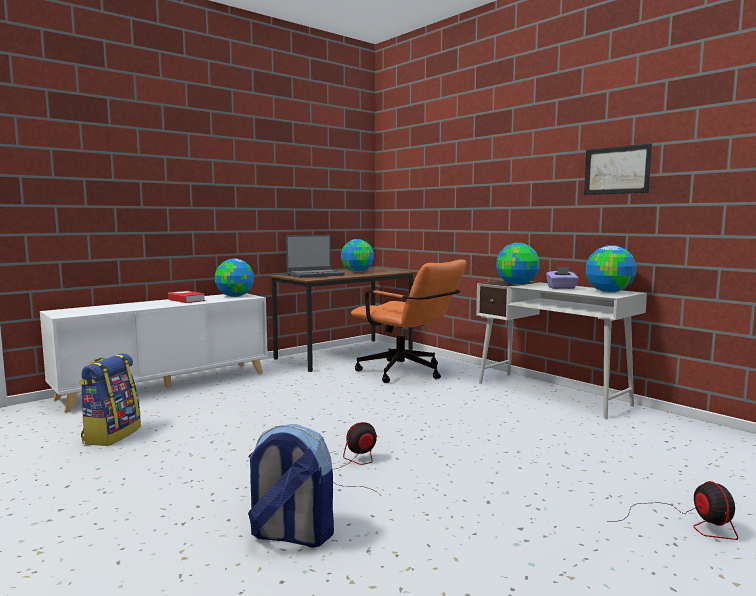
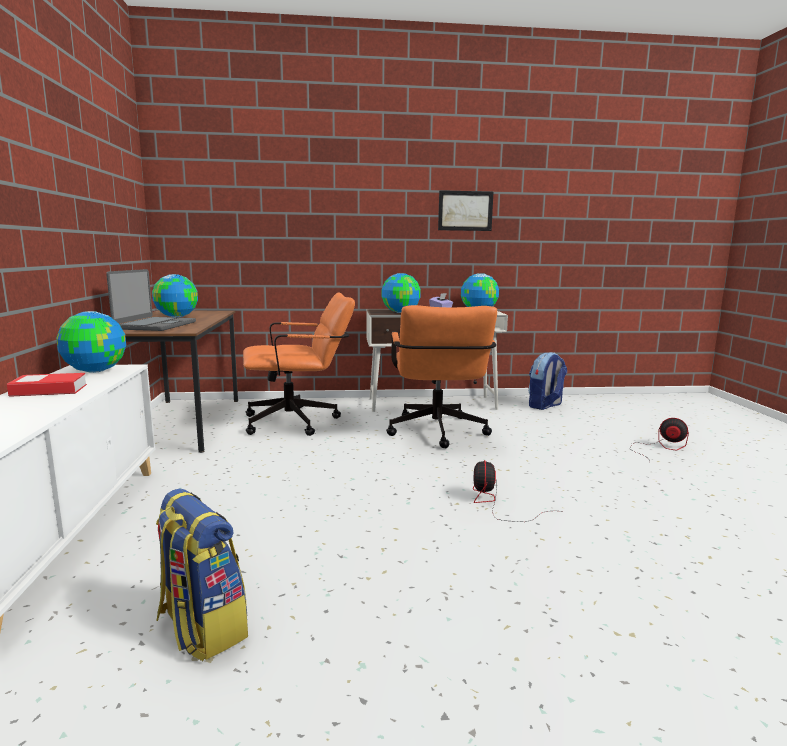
camera: 55 degrees left, 5 degrees up
backpack [248,424,334,548] -> backpack moved to [528,352,567,410]
none -> orange office chair [386,305,497,448]

